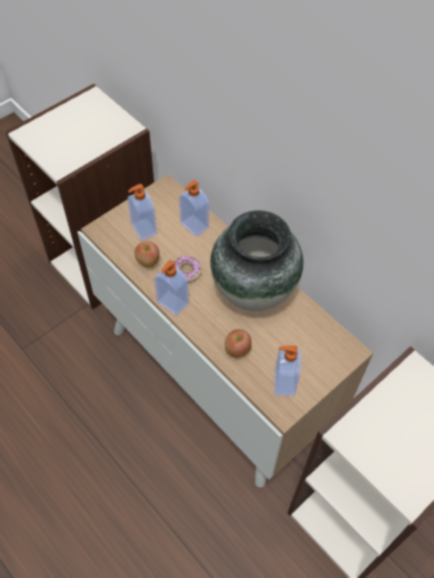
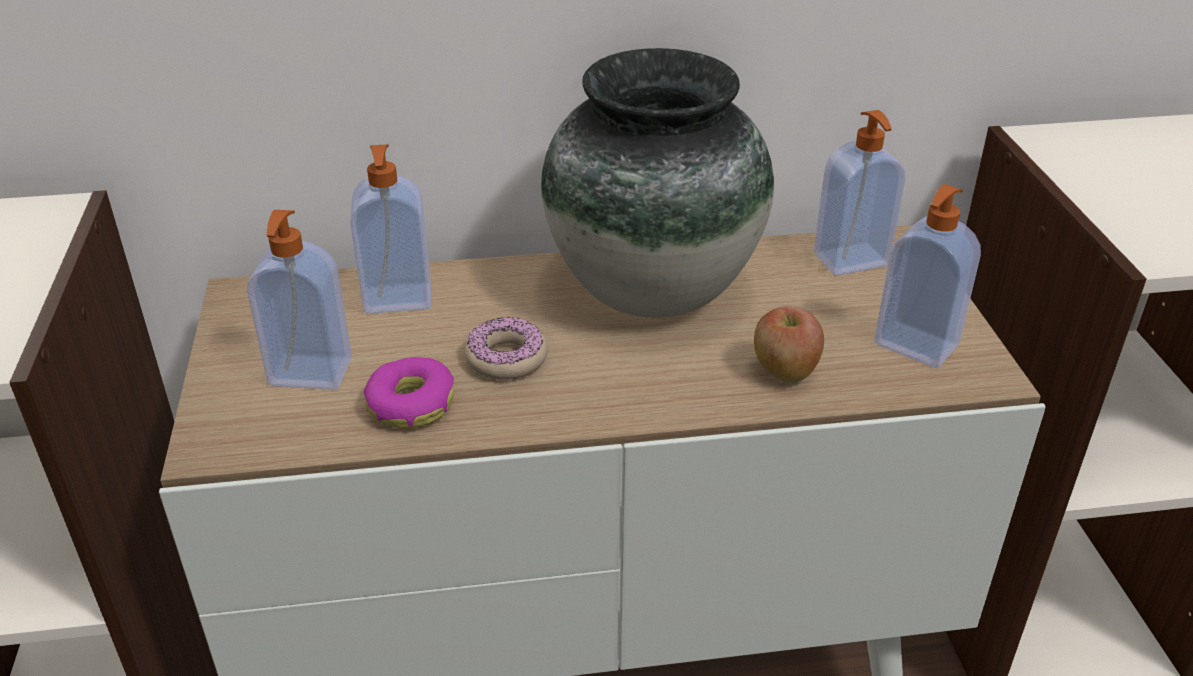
camera: 55 degrees left, 20 degrees down
apple [135,241,159,268] -> donut [364,357,454,429]
soap dispenser [154,260,189,316] -> soap dispenser moved to [814,110,906,276]

